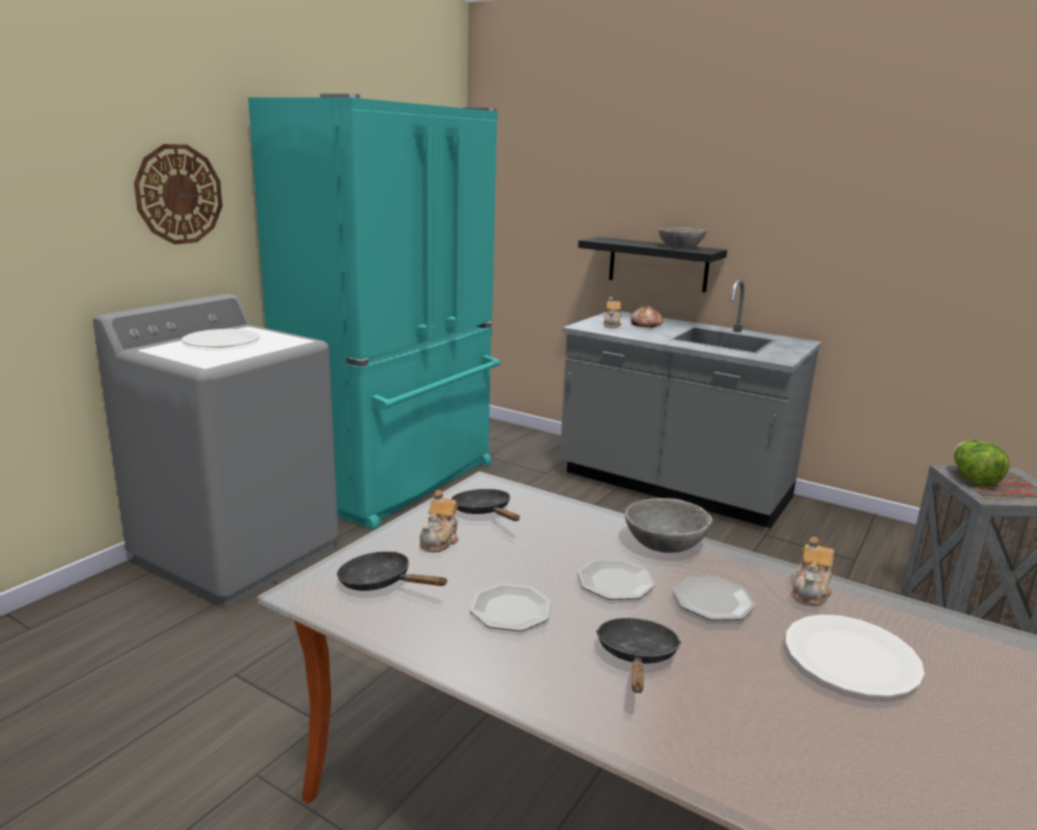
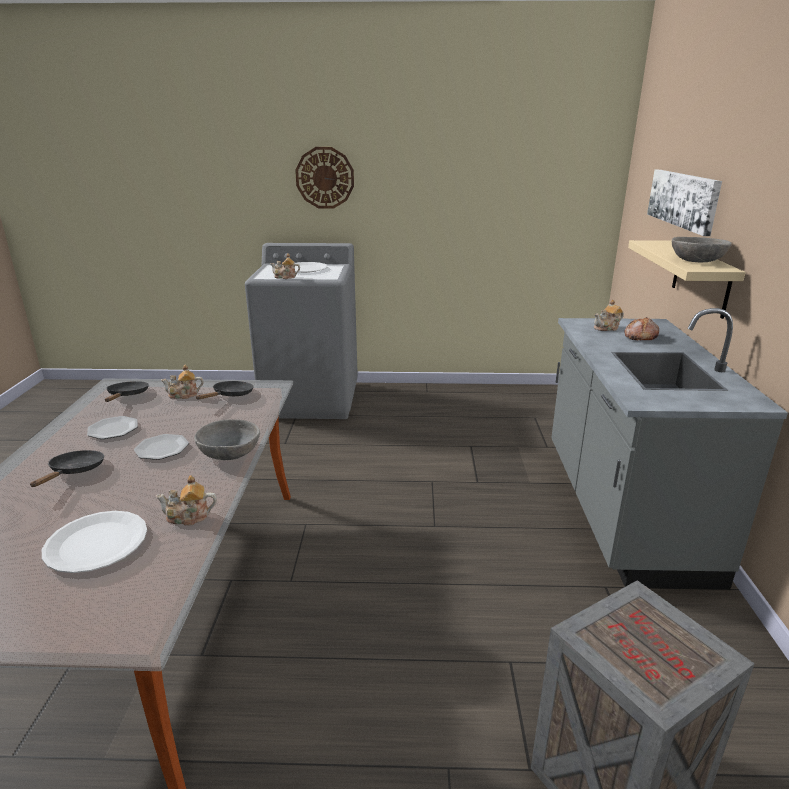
camera: 60 degrees right, 5 degrees up
turquoise fridge [248,94,500,530] -> none
black shelf [578,237,727,292] -> beige shelf [628,240,746,319]
black frying pan [596,618,682,693] -> black frying pan turned 60 degrees counterclockwise [30,450,104,487]
plate [673,576,756,620] -> none
lettuce [954,440,1010,487] -> none
none -> teapot [270,254,300,279]
none -> picture [647,170,722,236]

